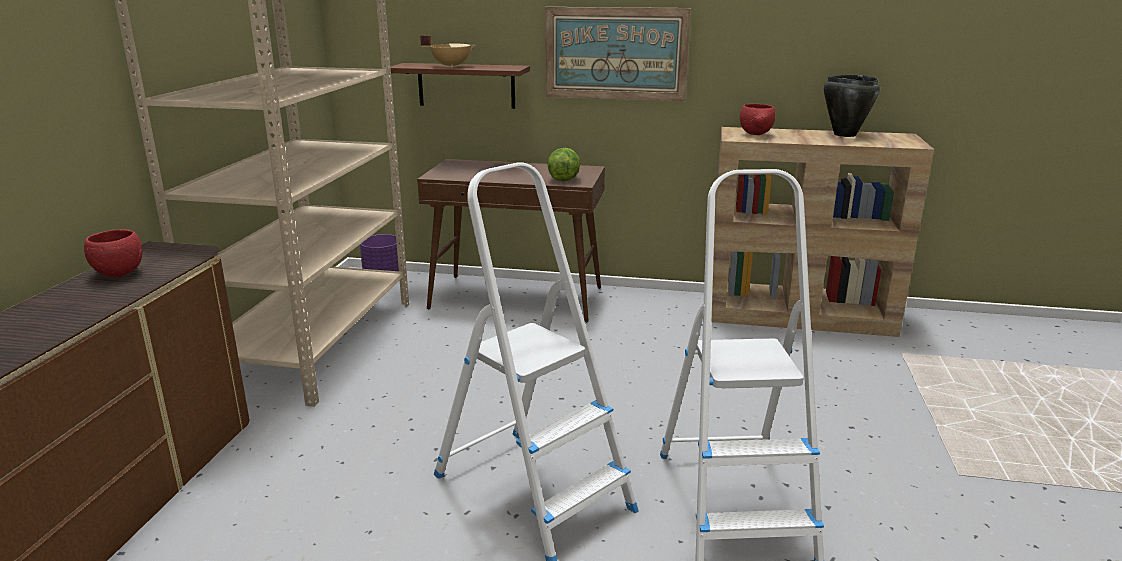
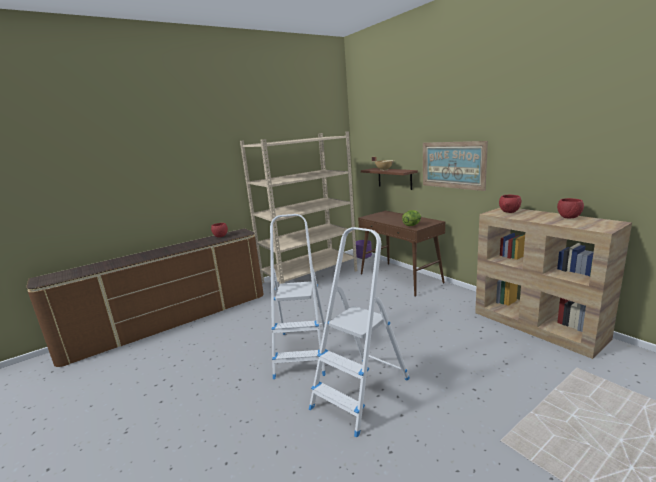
camera: 45 degrees right, 5 degrees down
black cooking pot [824,75,880,137] -> red bowl [557,198,584,218]

